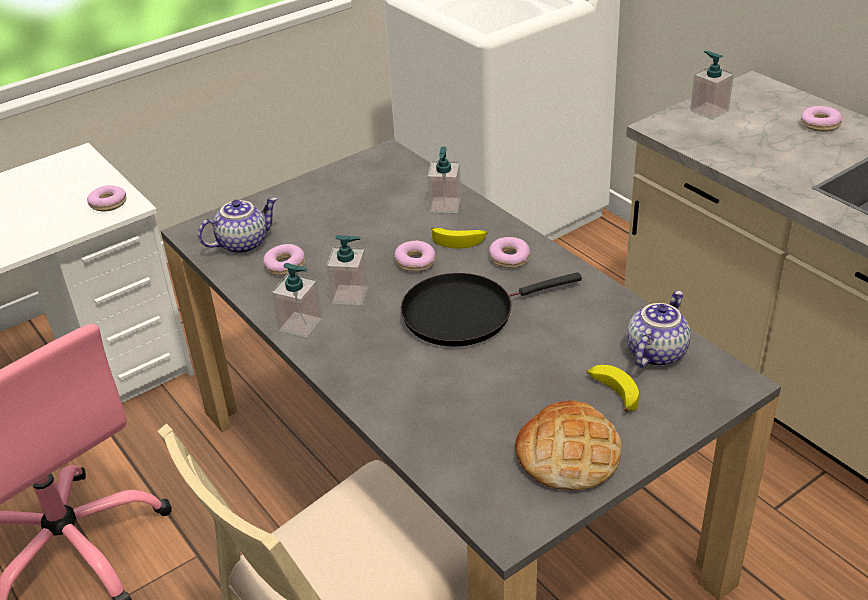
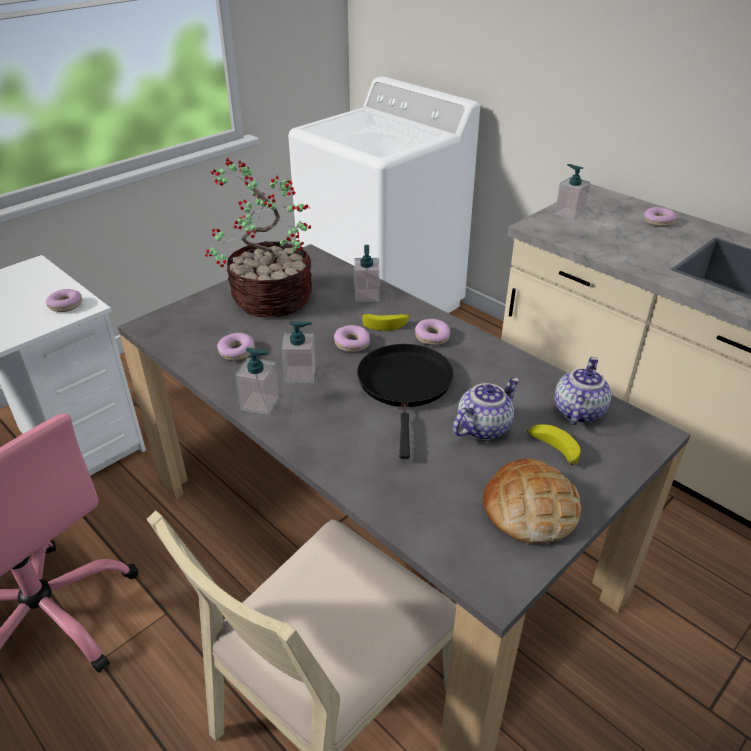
camera: 10 degrees left, 0 degrees up
teapot [198,197,278,254] -> teapot moved to [453,377,519,440]
black frying pan [401,272,582,347] -> black frying pan turned 120 degrees clockwise [357,344,454,459]
none -> potted plant [204,158,312,318]

